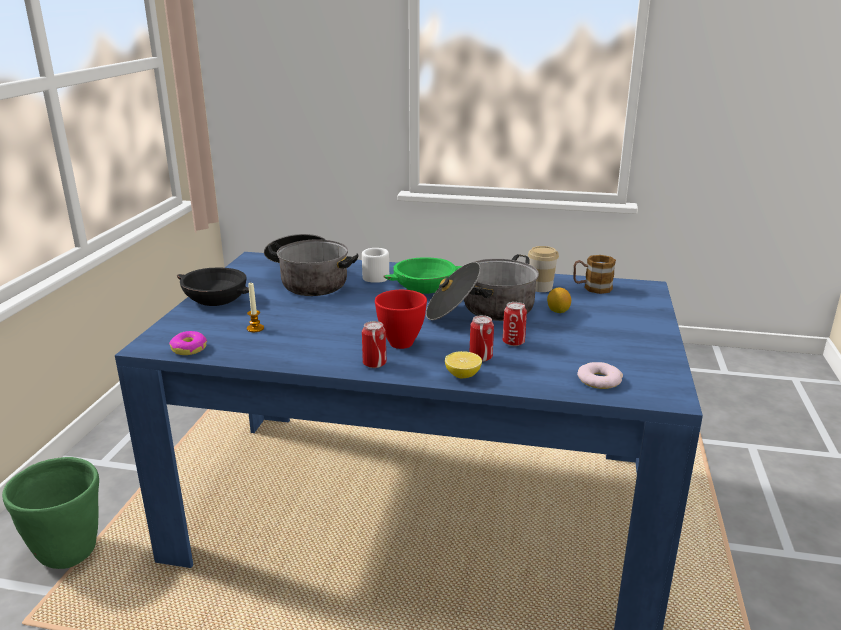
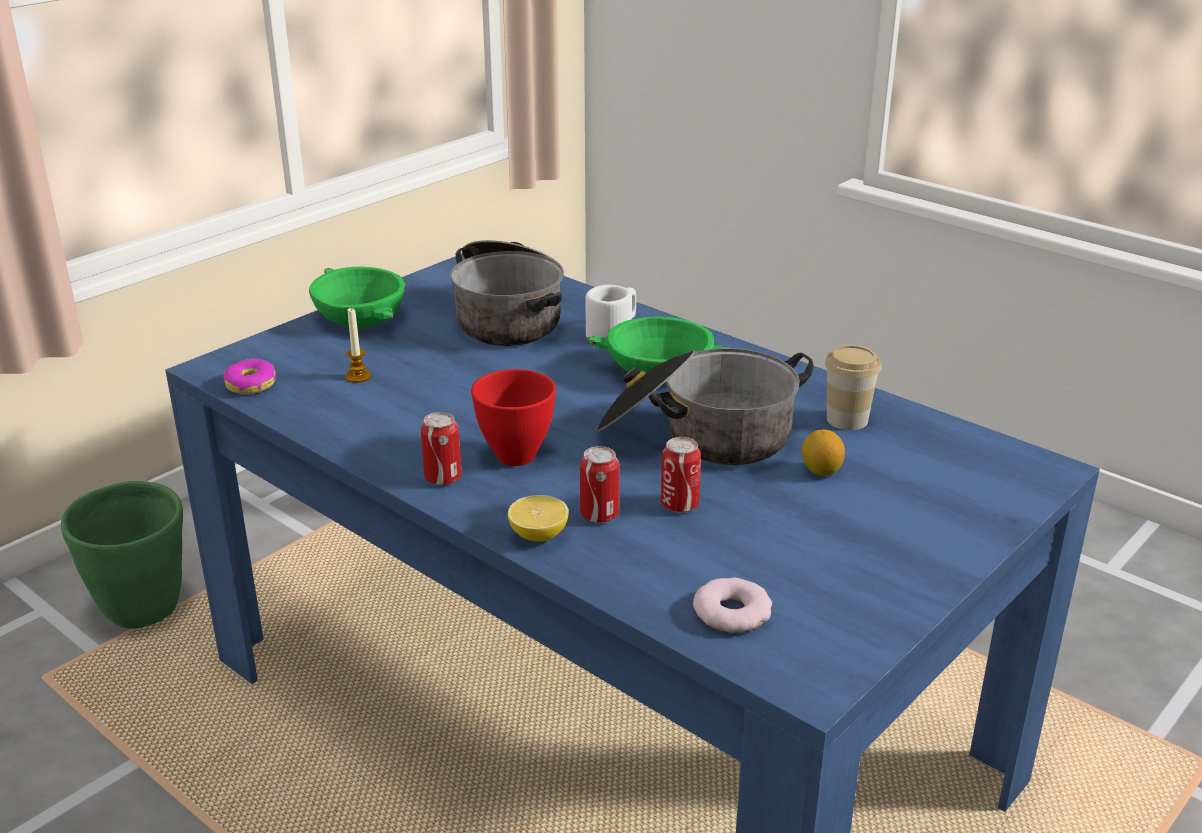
camera: 30 degrees right, 5 degrees up
black bowl [177,268,249,306] -> green bowl [309,267,405,328]
mug [573,255,616,294] -> none

